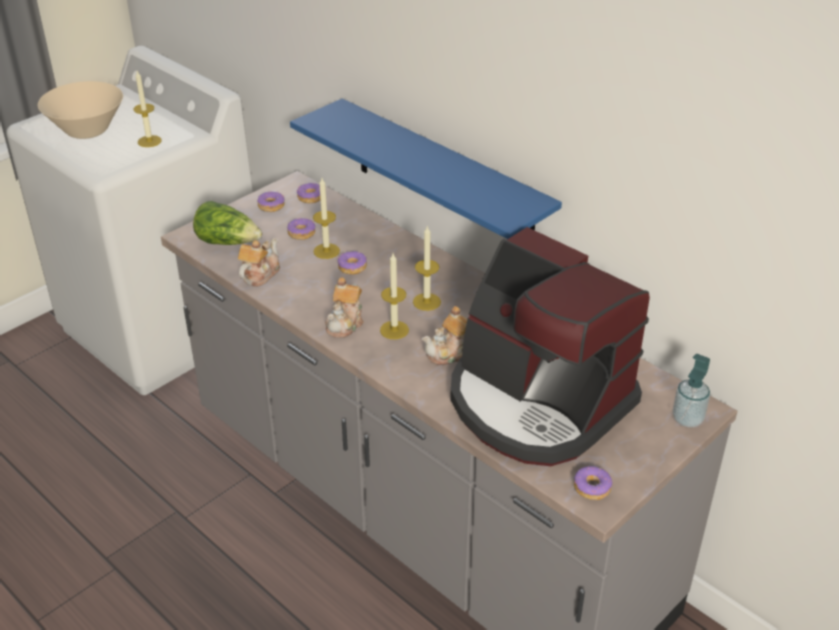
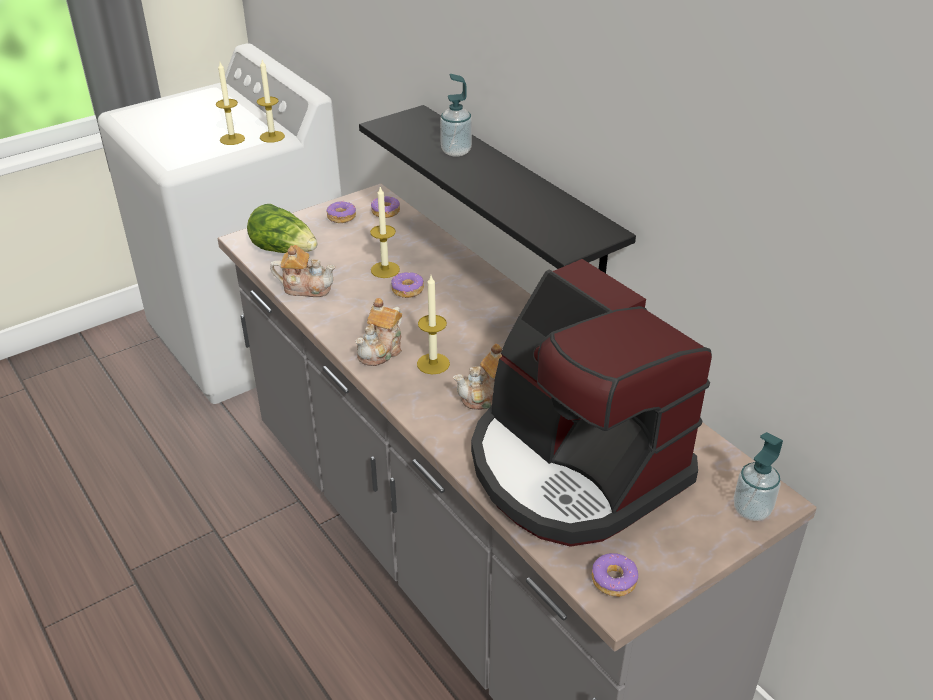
camera: 10 degrees right, 0 degrees up
beige bowl [38,81,123,139] -> none
teapot [238,238,280,287] -> teapot turned 60 degrees clockwise [270,245,335,297]
donut [287,218,315,240] -> none
blue shelf [290,98,562,239] -> black shelf [359,105,636,273]
candle [413,226,441,311] -> candle moved to [257,60,285,143]
none -> soap dispenser [440,74,472,157]

